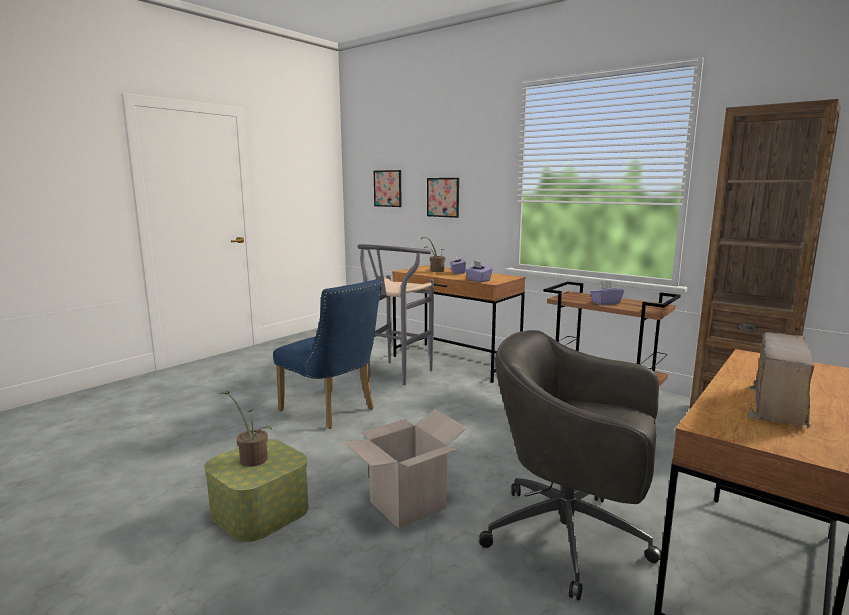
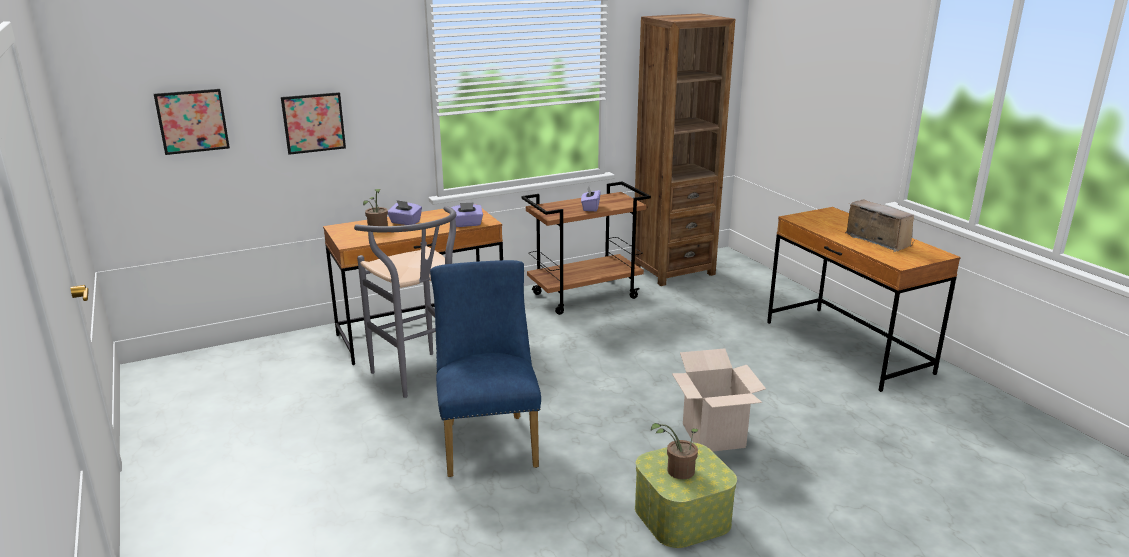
camera: 65 degrees left, 10 degrees up
blue chair [273,279,382,429] -> blue chair turned 75 degrees counterclockwise [430,260,541,477]
grey office chair [479,330,661,600] -> none

